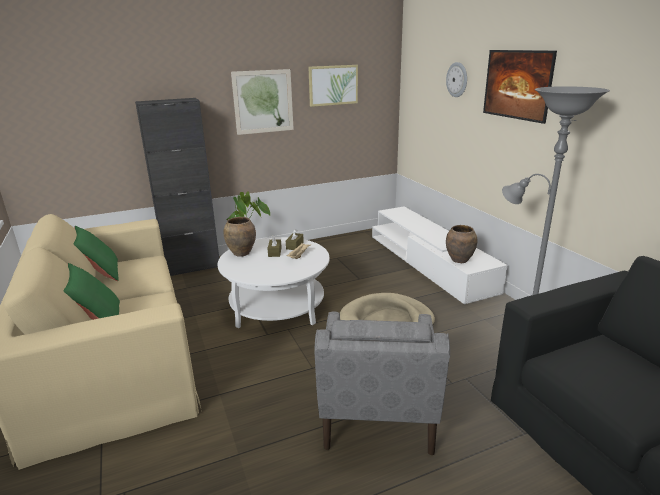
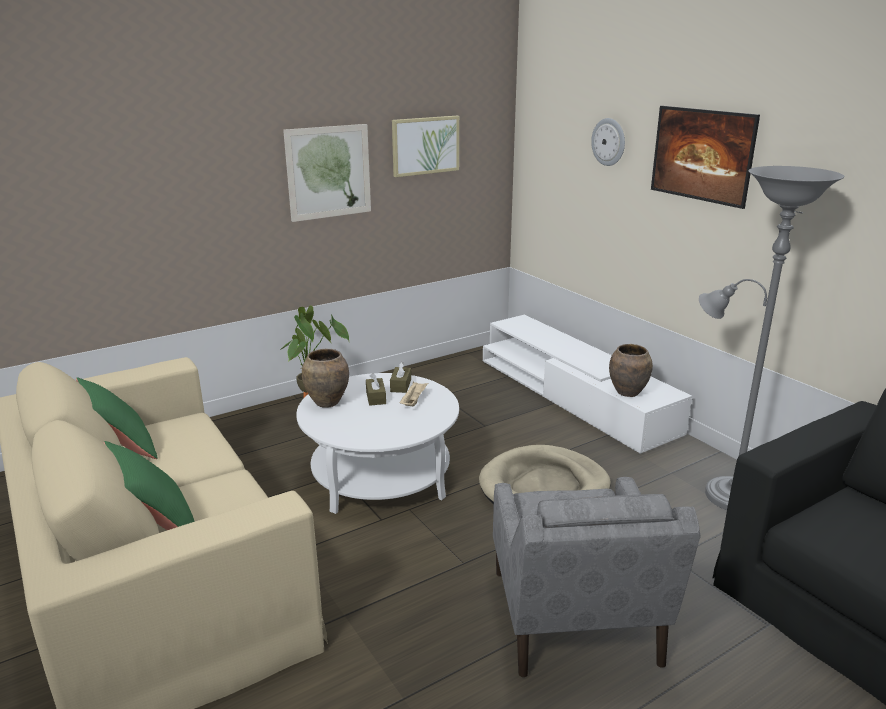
camera: 10 degrees left, 0 degrees up
black cabinet [135,98,219,276] -> none

